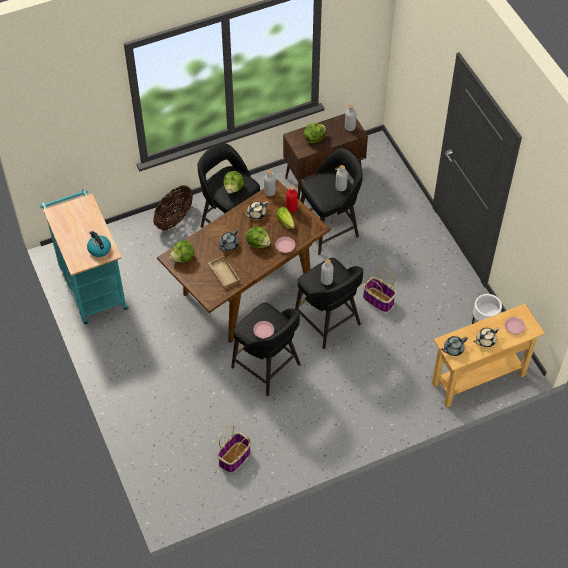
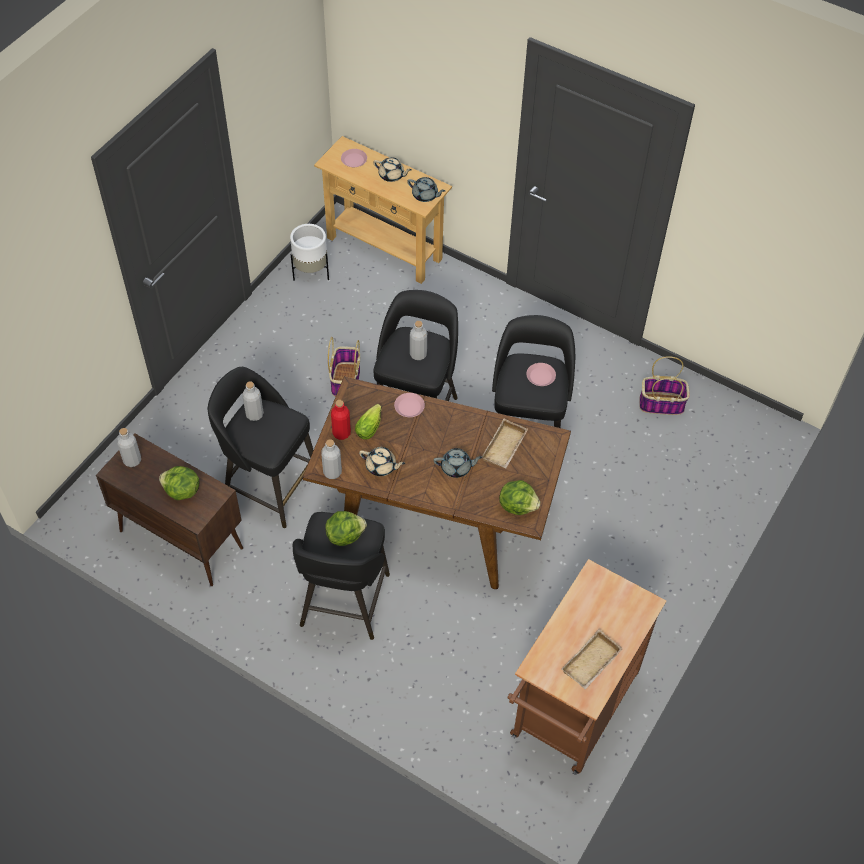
camera: 125 degrees left, 0 degrees up
turquoise cart [40,189,129,325] -> brown cart [508,559,666,775]
kettle [87,231,111,257] -> none
basket [153,185,193,230] -> none
lettuce [246,227,271,248] -> none
none -> beige tray [561,629,623,689]

